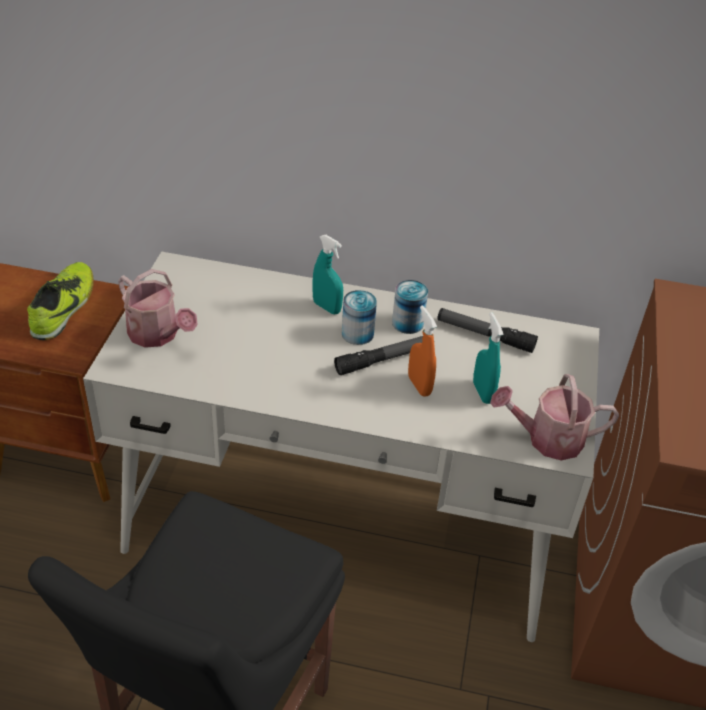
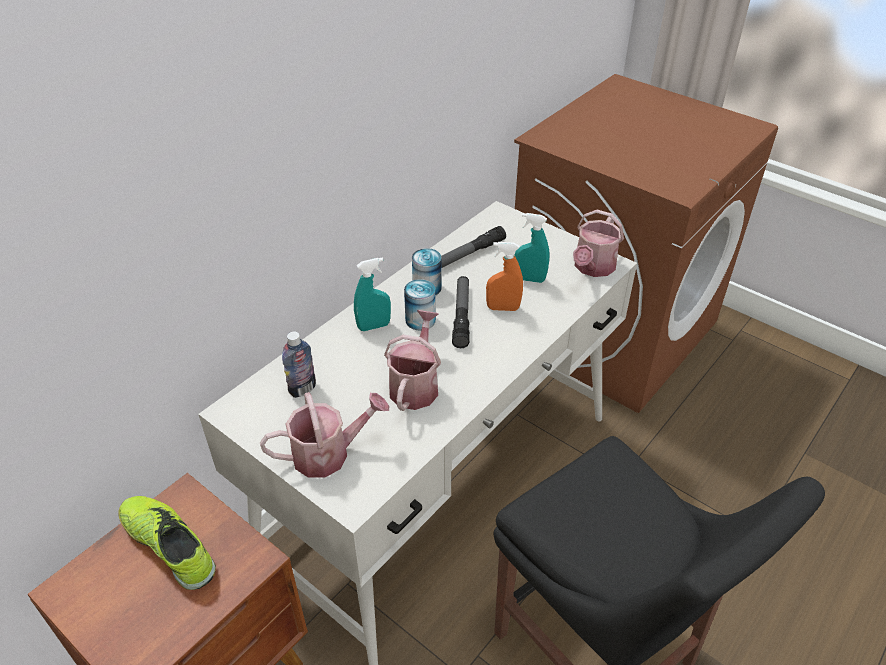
camera: 60 degrees left, 0 degrees up
none -> bottle [282,331,316,398]
none -> watering can [384,310,441,411]

